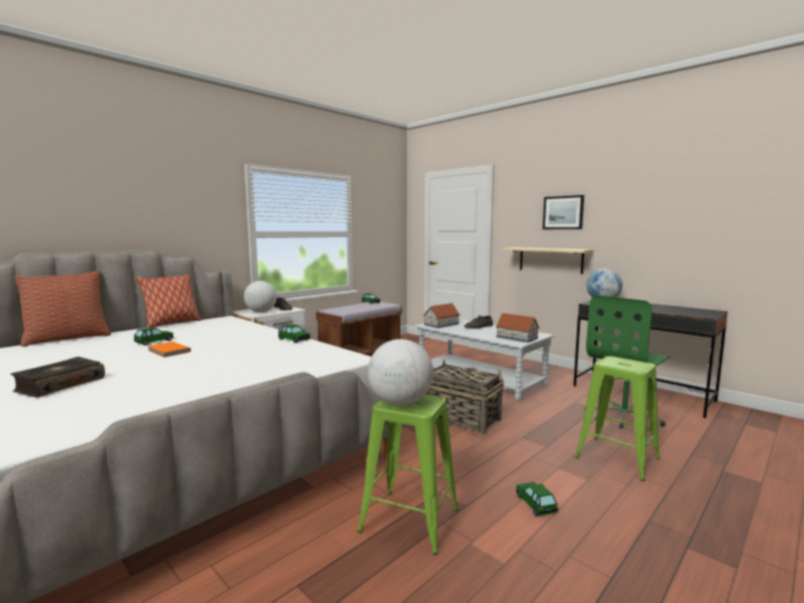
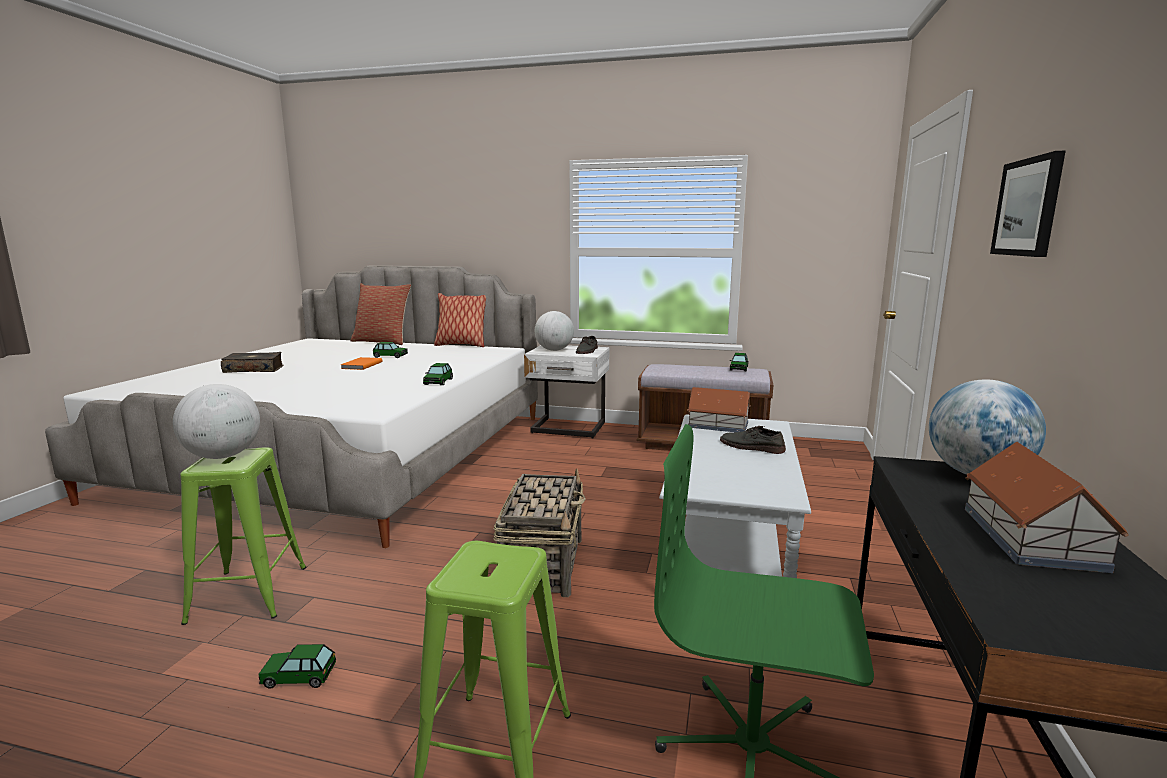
camera: 60 degrees right, 5 degrees up
toy house [495,313,540,343] -> toy house moved to [965,442,1129,573]
beige shelf [503,247,594,274] -> none
toy car [516,482,558,516] -> toy car turned 135 degrees counterclockwise [258,644,336,689]

